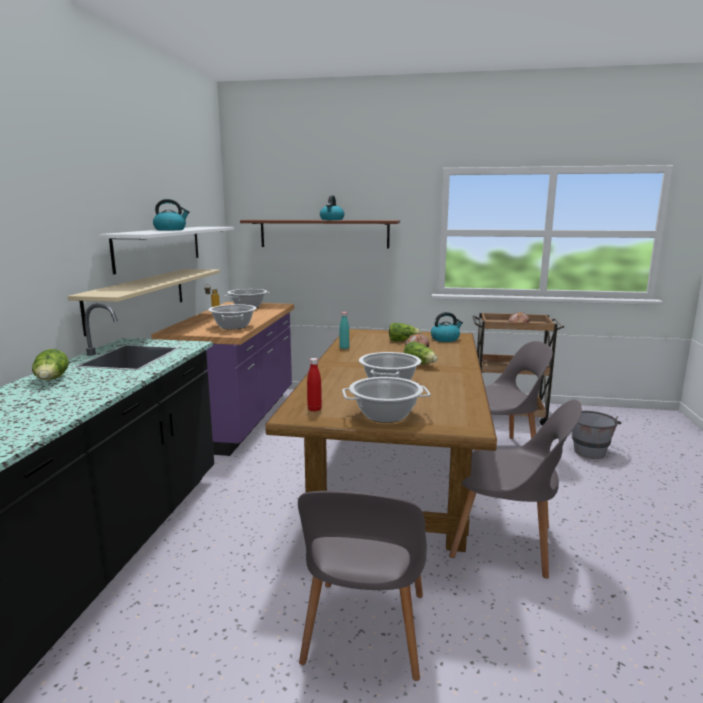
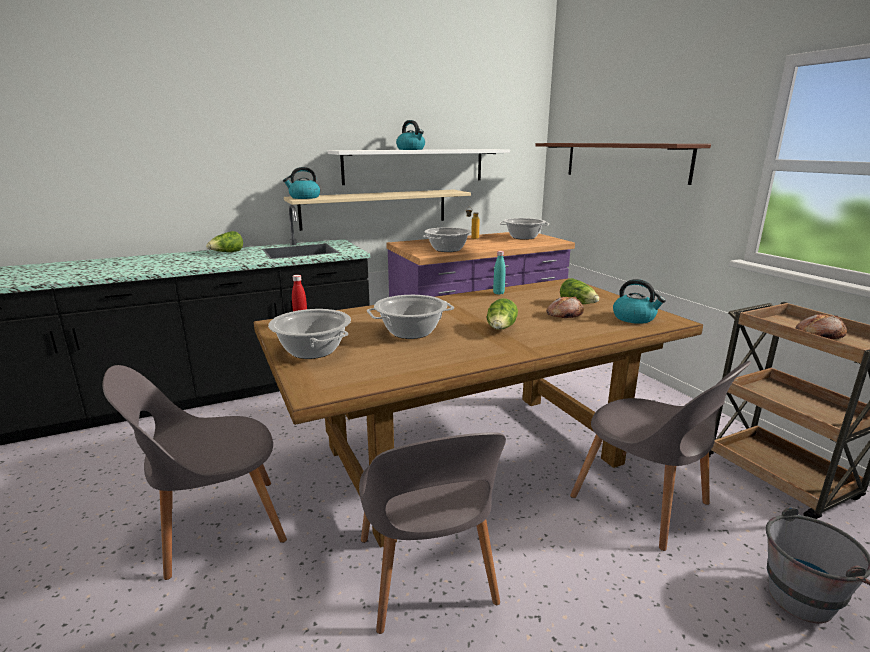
camera: 55 degrees right, 5 degrees up
kettle [320,195,344,220] -> kettle moved to [283,167,320,199]

